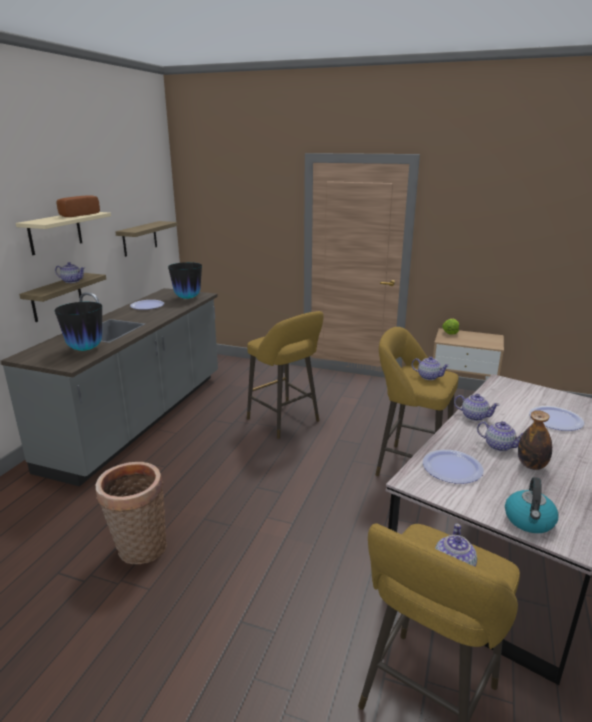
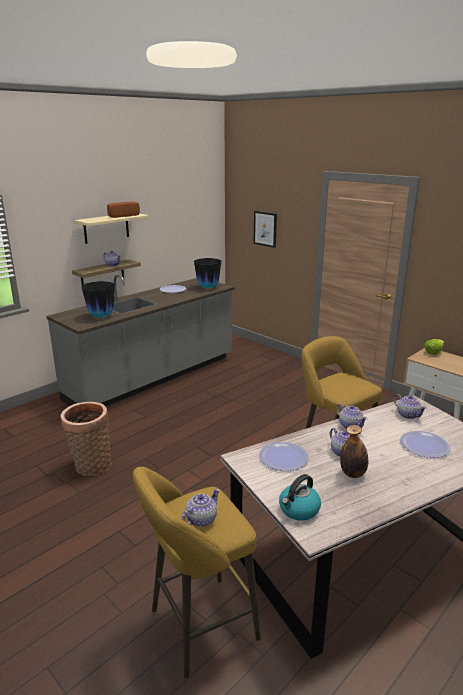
camera: 25 degrees right, 0 degrees up
shelf [115,221,178,257] -> none
yellow stool [247,311,324,439] -> none
teapot [412,357,450,380] -> teapot moved to [393,394,427,419]
none -> picture [253,211,277,248]

